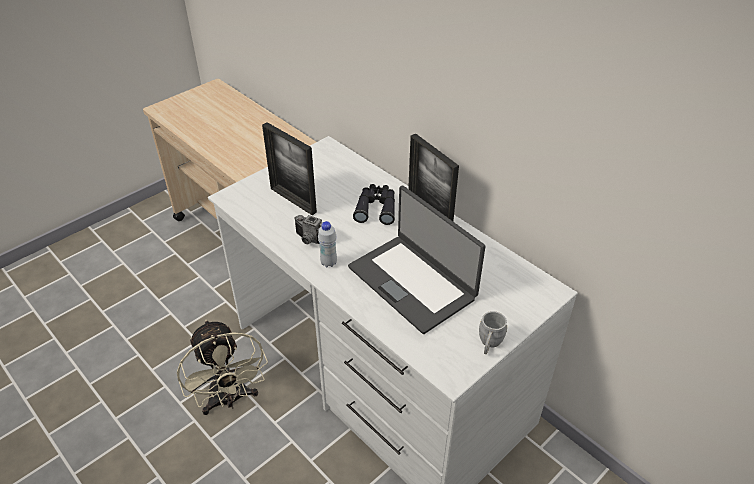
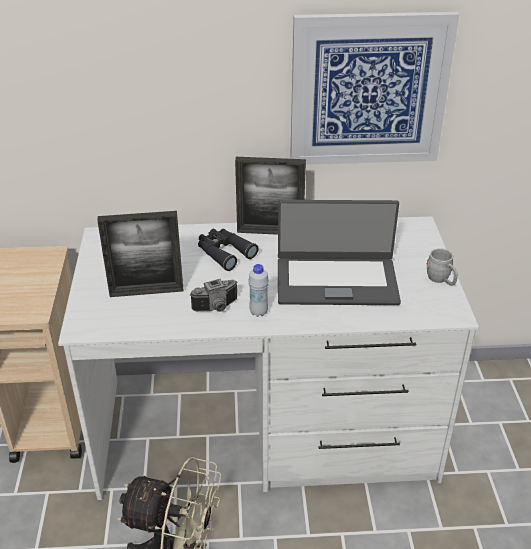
camera: 50 degrees left, 5 degrees down
none -> picture [290,12,459,165]

